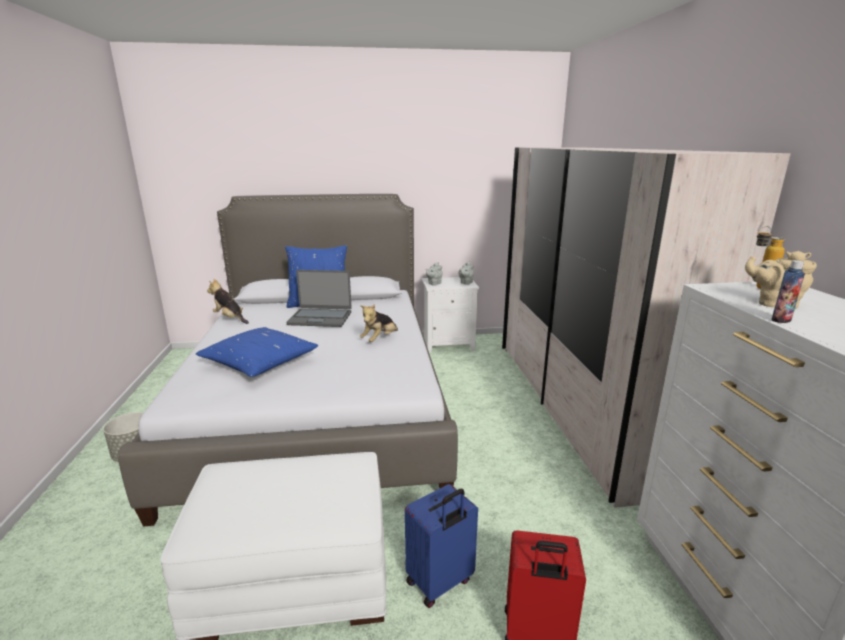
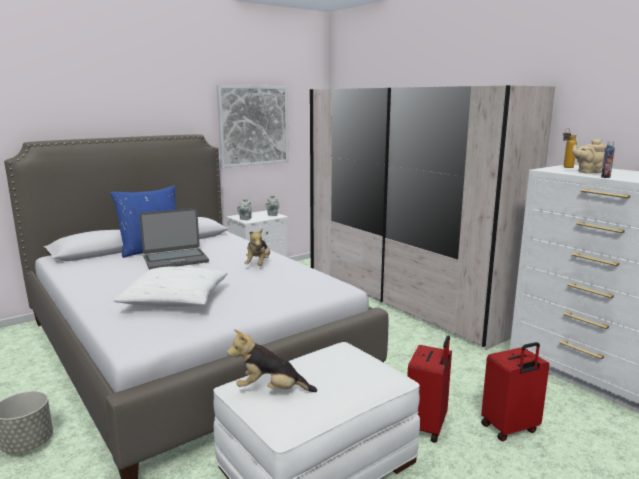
camera: 30 degrees left, 5 degrees down
blue pillow [196,327,318,377] -> white pillow [113,266,228,307]
plush toy [207,279,249,324] -> plush toy moved to [227,329,317,392]
blue suitcase [405,484,478,608] -> red suitcase [407,336,452,443]
none -> picture [217,85,289,168]

